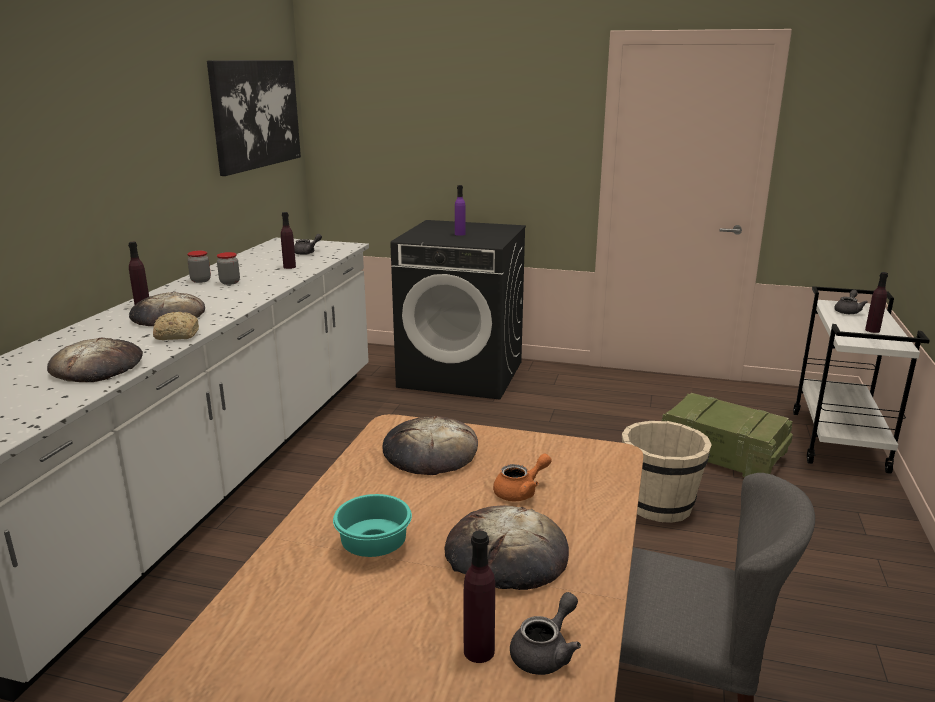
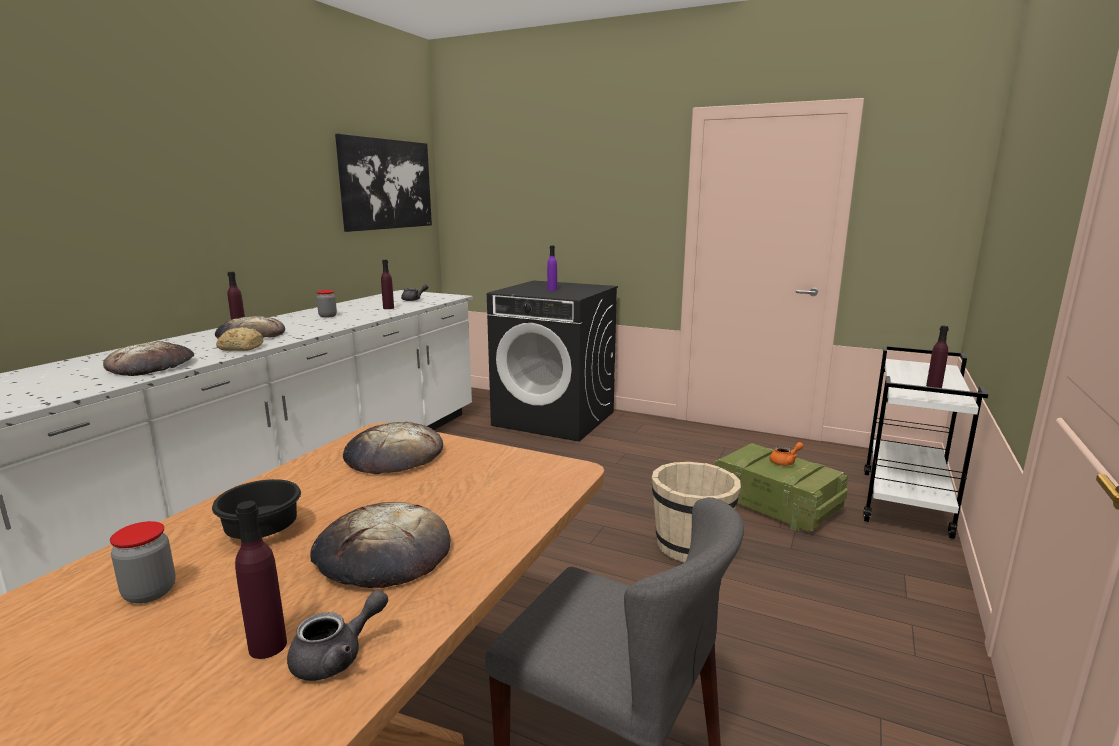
camera: 10 degrees right, 5 degrees down
jar [187,251,211,283] -> jar moved to [110,521,175,604]
turquoise bowl [333,494,412,557] -> black bowl [212,479,301,539]
orange teapot [493,454,551,501] -> orange teapot moved to [770,442,804,466]
grey teapot [834,290,868,314] -> none

